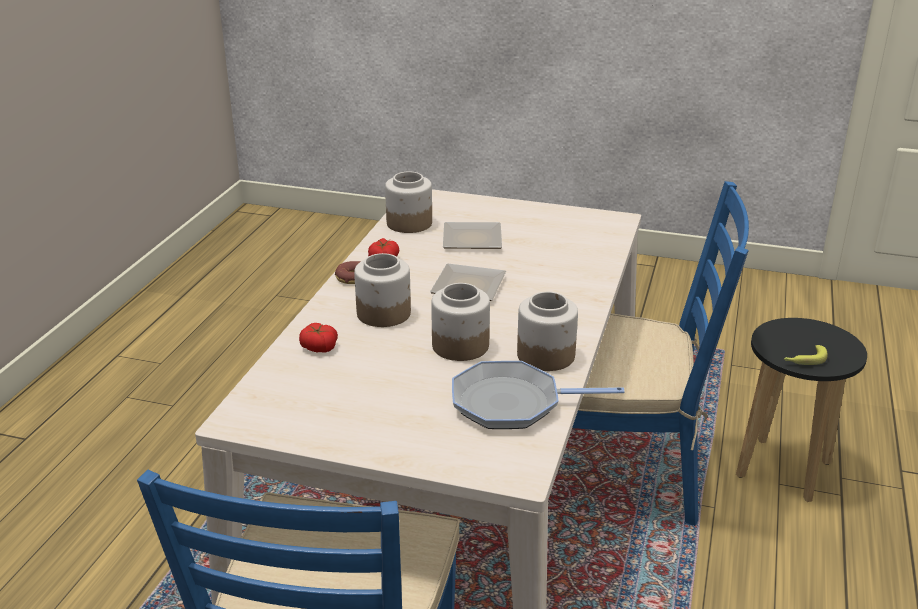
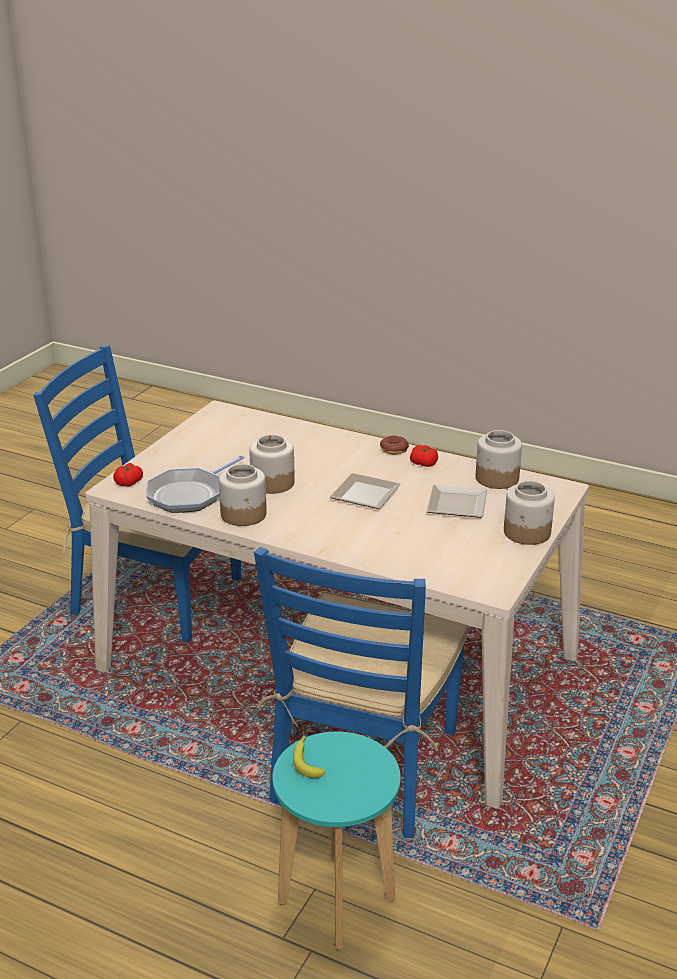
camera: 100 degrees right, 0 degrees up
tomato [299,323,338,353] -> tomato moved to [113,463,143,487]
jar [354,253,411,327] -> jar moved to [504,481,555,545]
frying pan [452,361,625,429] -> frying pan turned 150 degrees counterclockwise [146,455,244,513]
black stool [736,318,867,502] -> turquoise stool [272,732,401,949]

